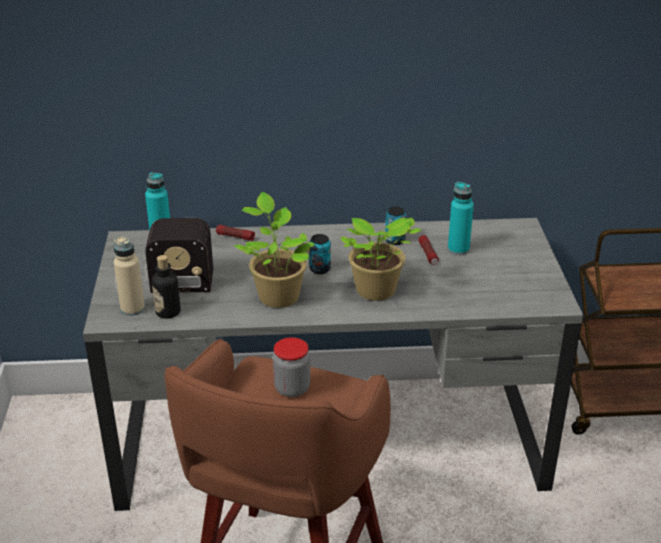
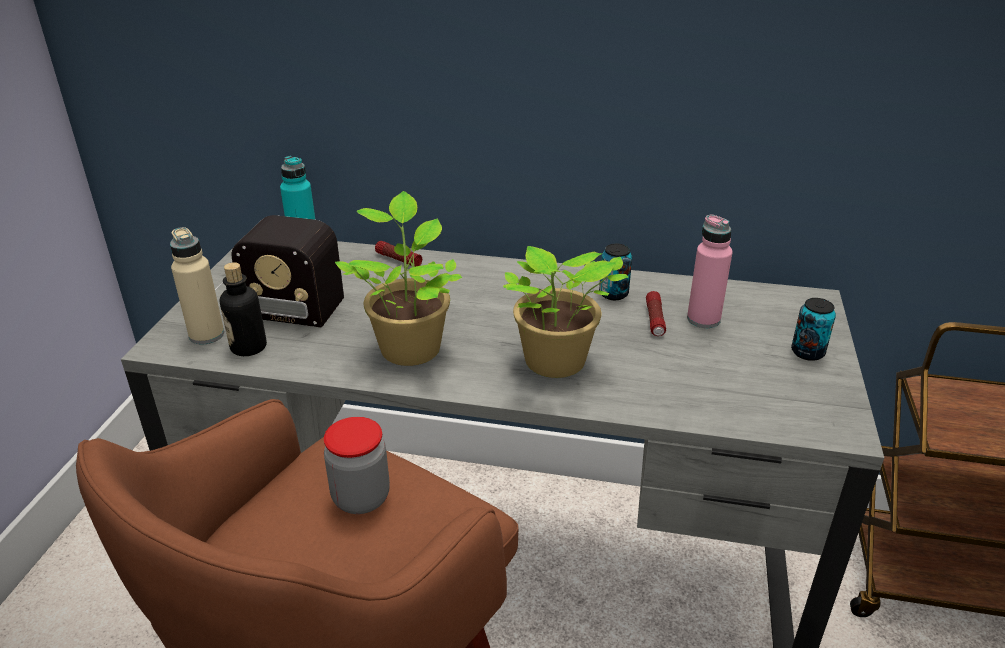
camera: 15 degrees right, 0 degrees up
can [309,234,331,274] -> can moved to [791,298,836,361]
turquoise bottle [448,182,474,255] -> pink bottle [687,214,733,328]

